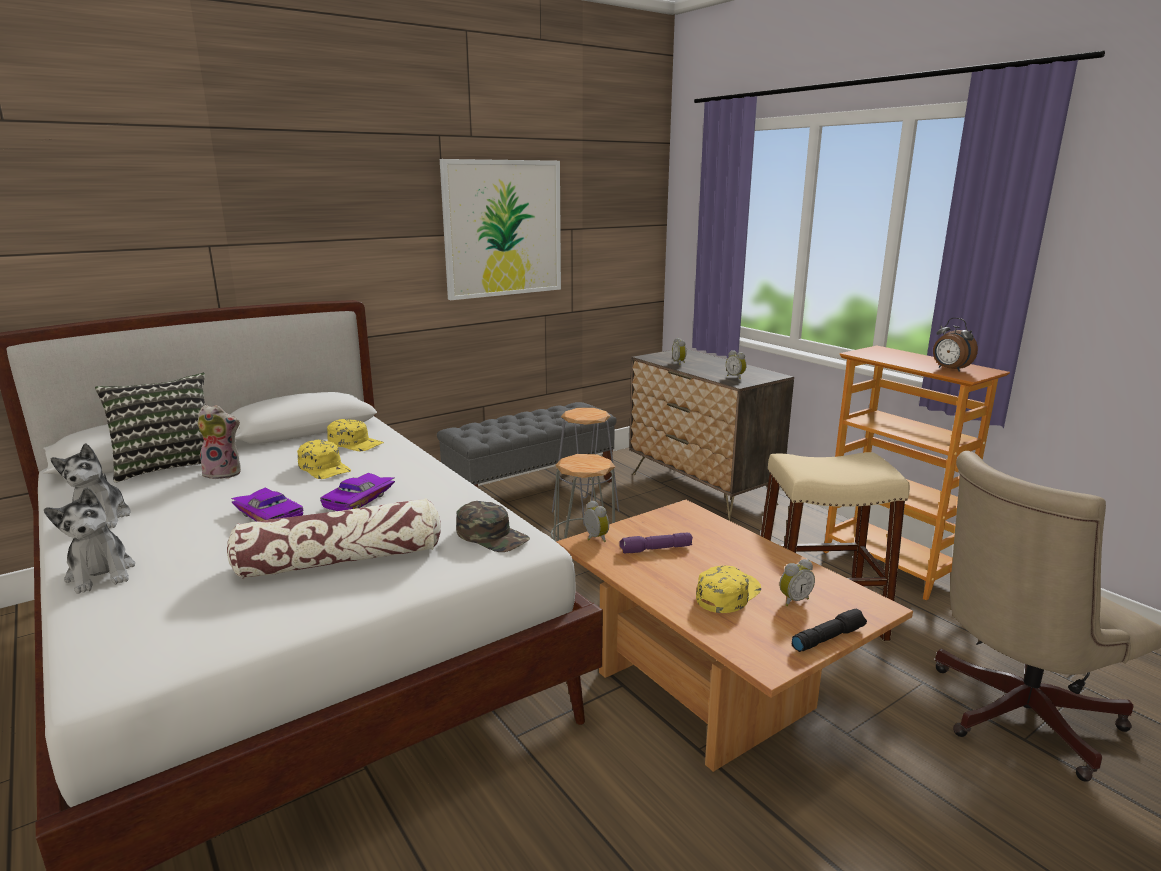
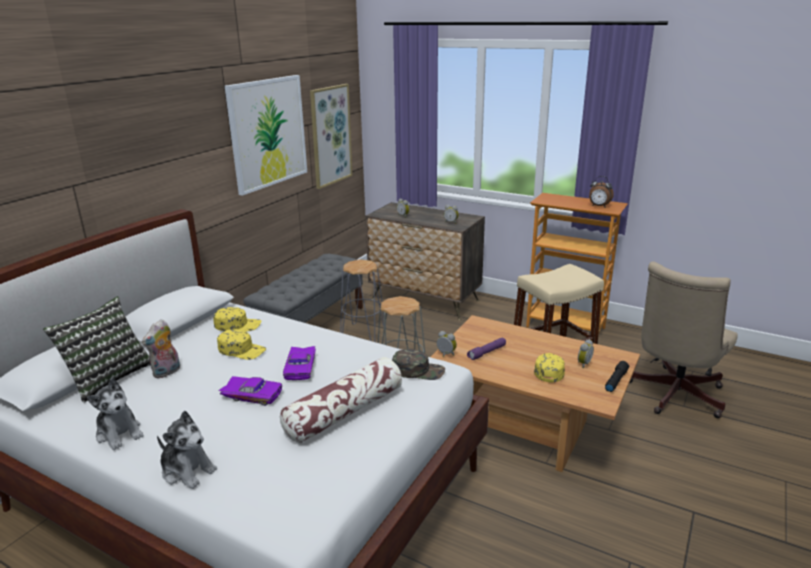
camera: 25 degrees left, 5 degrees up
plush toy [197,405,241,479] -> plush toy turned 150 degrees clockwise [142,319,180,379]
none -> picture [310,84,352,189]

